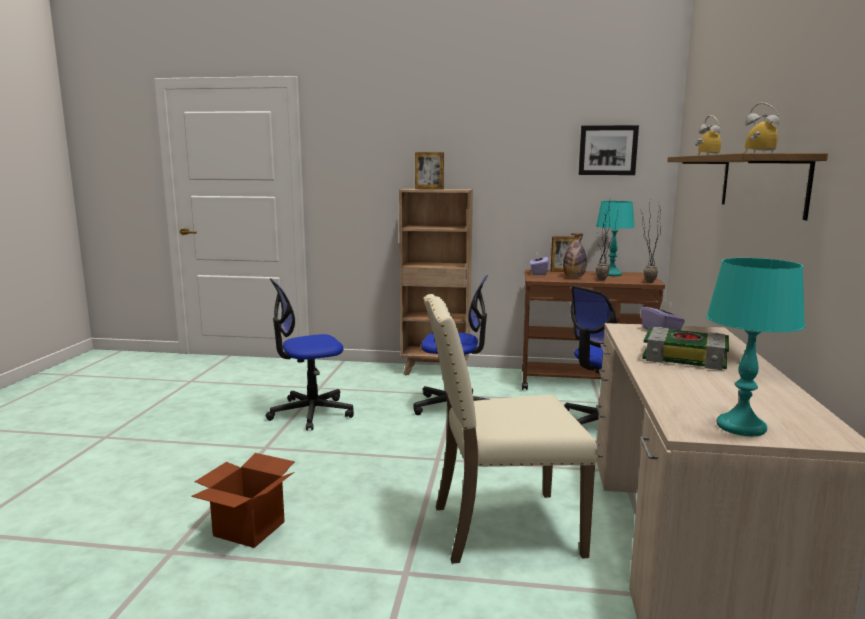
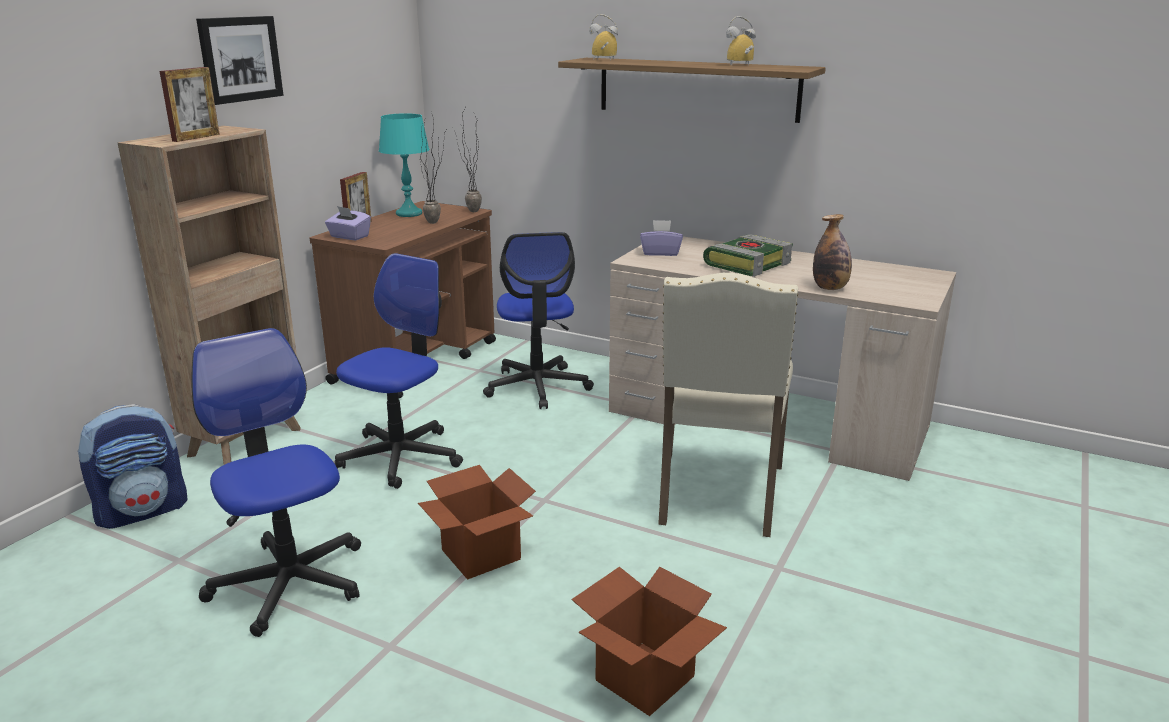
camera: 70 degrees left, 10 degrees up
office chair [266,278,354,431] -> office chair turned 150 degrees clockwise [191,328,361,637]
bottle [563,233,587,278] -> bottle moved to [813,214,852,290]
picture [578,125,639,175] -> picture moved to [196,16,284,105]
turquoise table lamp [706,258,805,436] -> none
none -> backpack [78,404,188,529]
none -> cardboard box [418,465,536,580]

